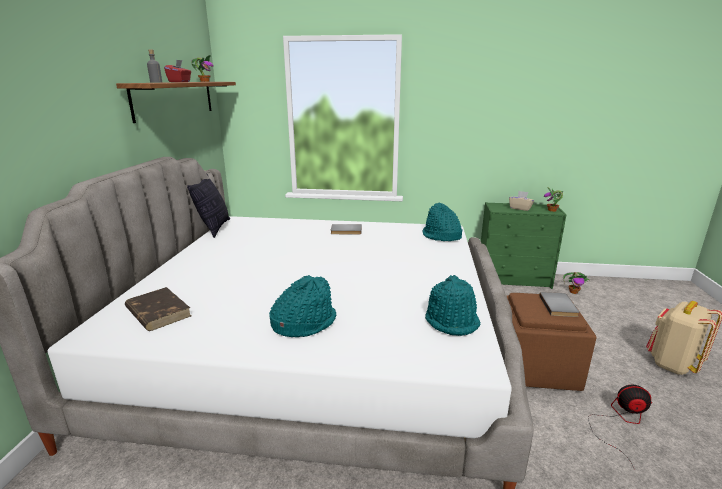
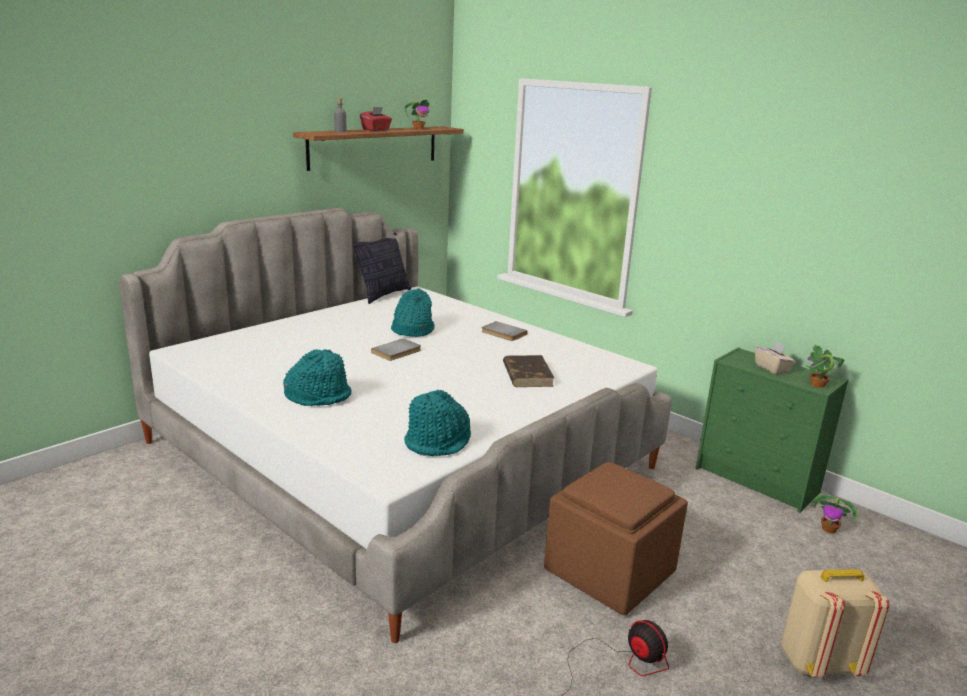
camera: 35 degrees right, 0 degrees up
brown book [125,287,191,331] -> brown book moved to [503,355,554,387]
turquoise hat [423,203,463,241] -> turquoise hat moved to [391,288,435,337]
grey book [539,292,580,317] -> grey book moved to [371,338,421,361]

